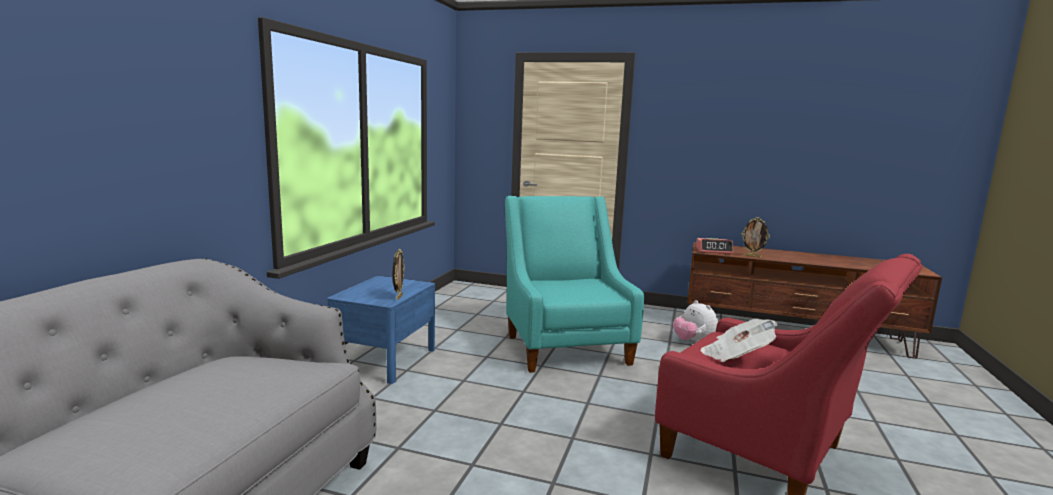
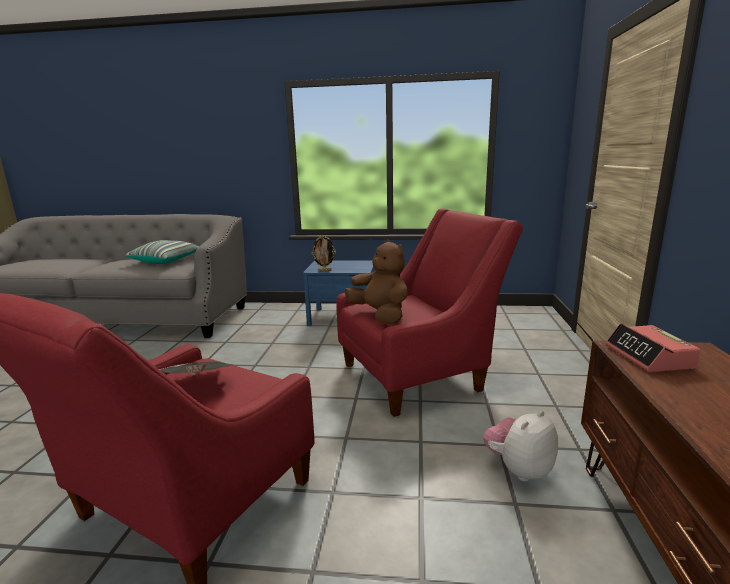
camera: 80 degrees right, 5 degrees up
turquoise armchair [505,196,644,373] -> red armchair [336,208,523,417]
picture frame [742,217,770,257] -> none
none -> pillow [124,240,199,264]
none -> brown plush toy [344,239,408,324]

